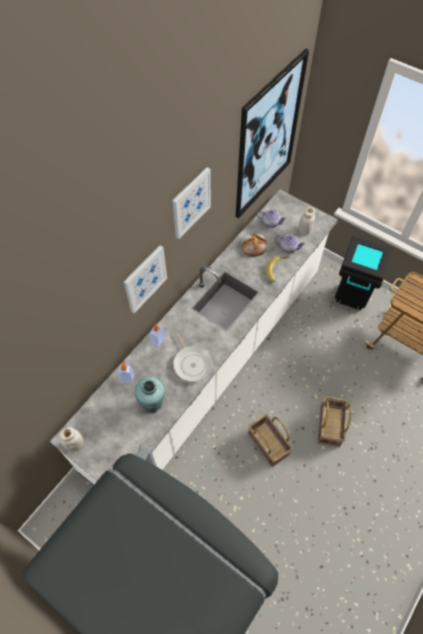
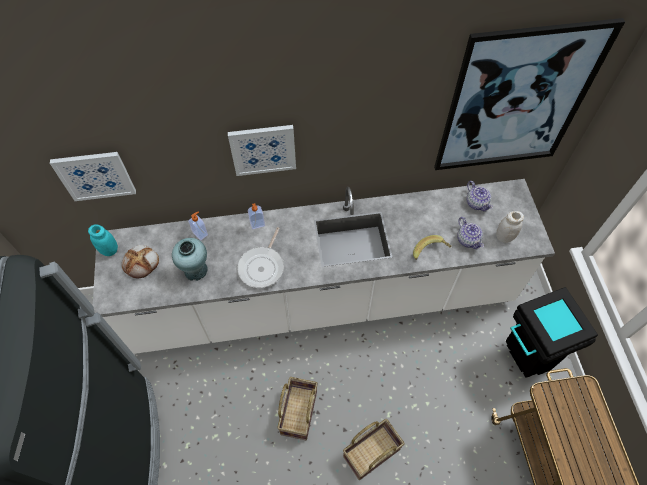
camera: 45 degrees right, 0 degrees up
white jar [59,427,84,452] -> turquoise jar [88,224,118,256]
picture [172,167,211,239] -> picture moved to [50,152,136,201]
bread [241,233,267,257] -> bread moved to [122,245,159,278]

